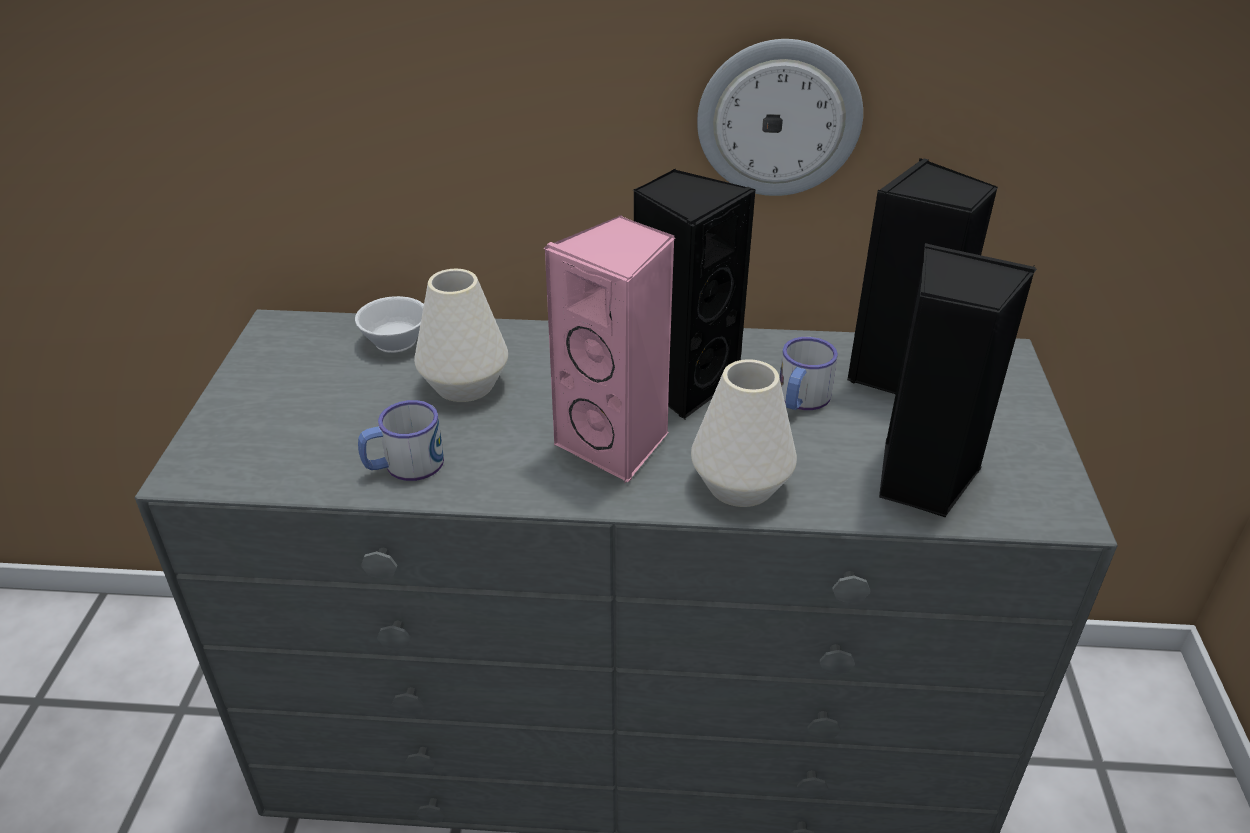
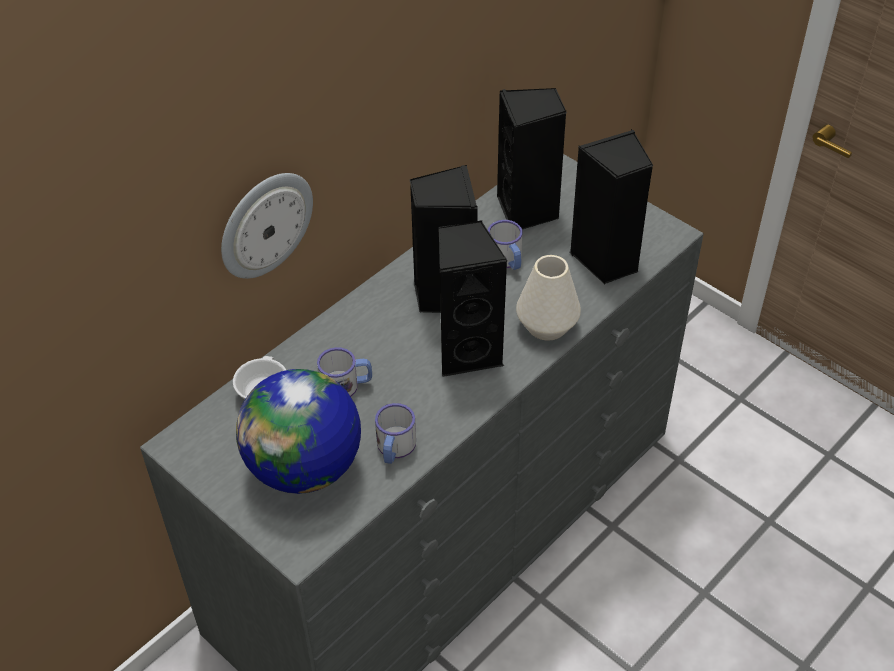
camera: 50 degrees left, 10 degrees up
white vase [414,269,508,402] -> mug [317,347,372,397]
pink speaker [543,215,675,483] -> black speaker [439,221,508,377]
wall clock [697,39,863,196] -> wall clock moved to [221,173,313,279]
none -> globe [236,369,361,494]

